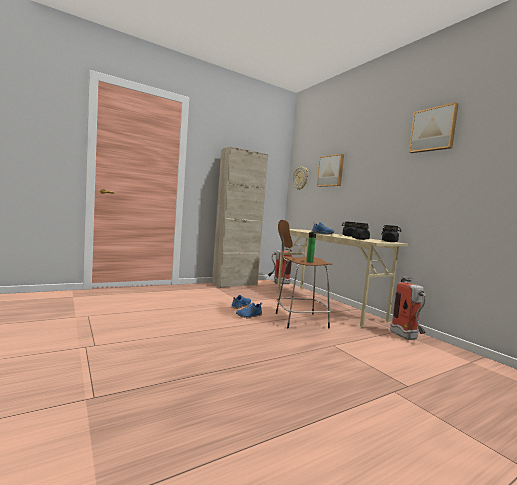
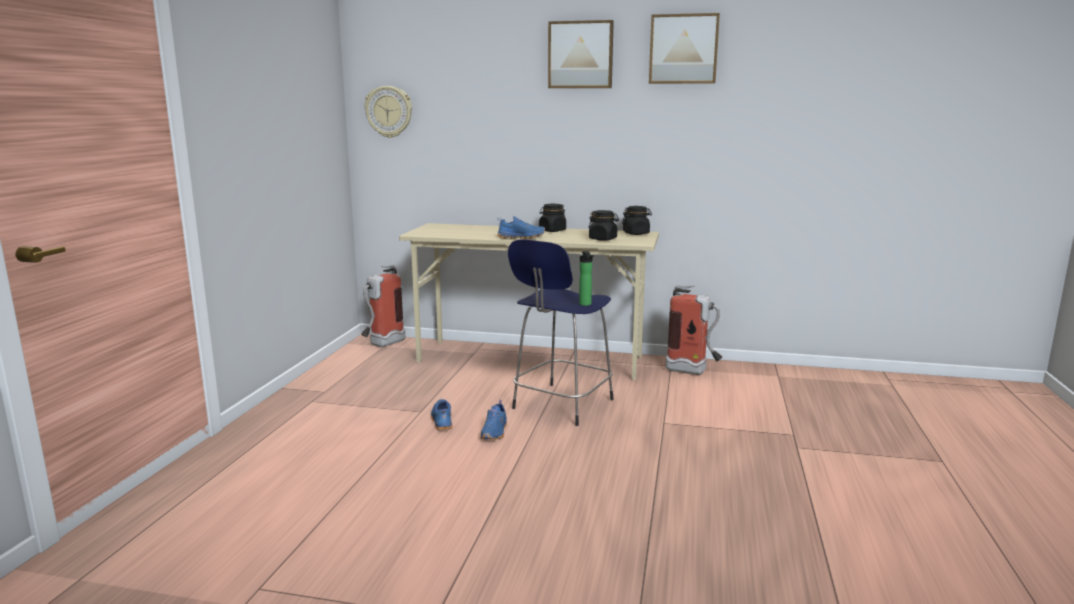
camera: 45 degrees left, 10 degrees up
beige cabinet [212,146,268,288] -> none
brown stool [276,220,333,329] -> blue stool [508,239,614,426]
picture [317,154,344,187] -> picture moved to [548,20,614,88]

